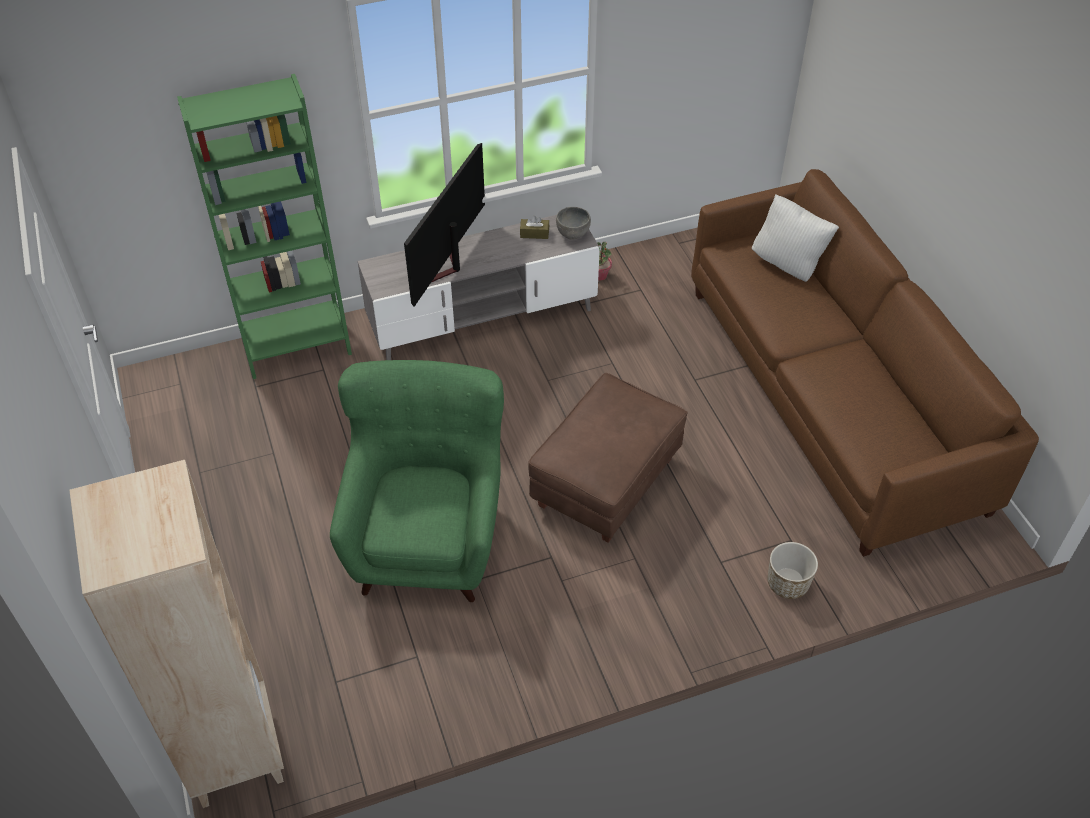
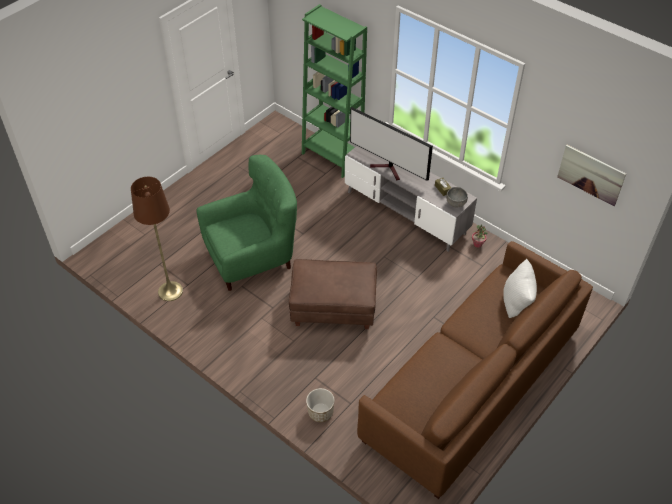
camera: 60 degrees right, 0 degrees up
beige bookcase [69,460,284,808] -> none
television [404,143,485,307] -> television turned 135 degrees counterclockwise [350,107,433,181]
none -> brown floor lamp [131,177,183,301]
none -> picture [557,145,626,206]

